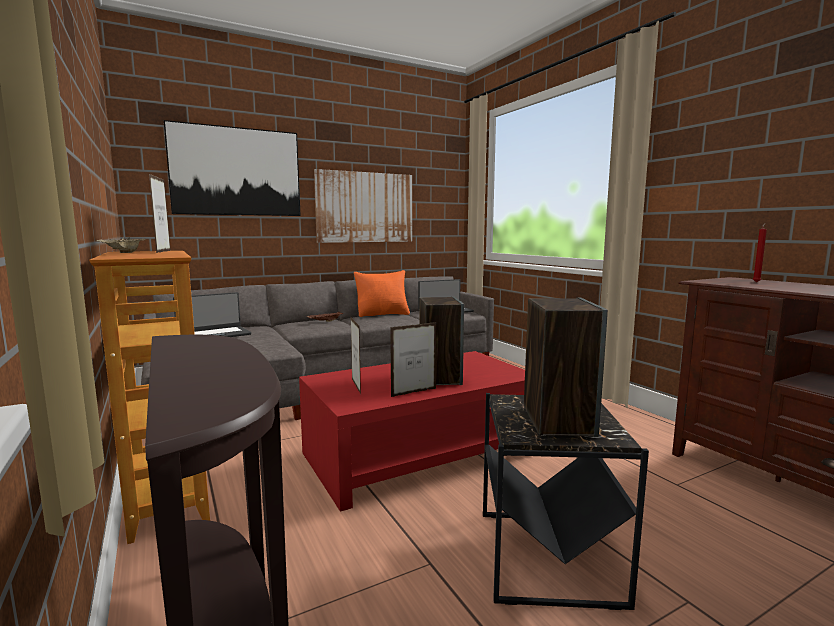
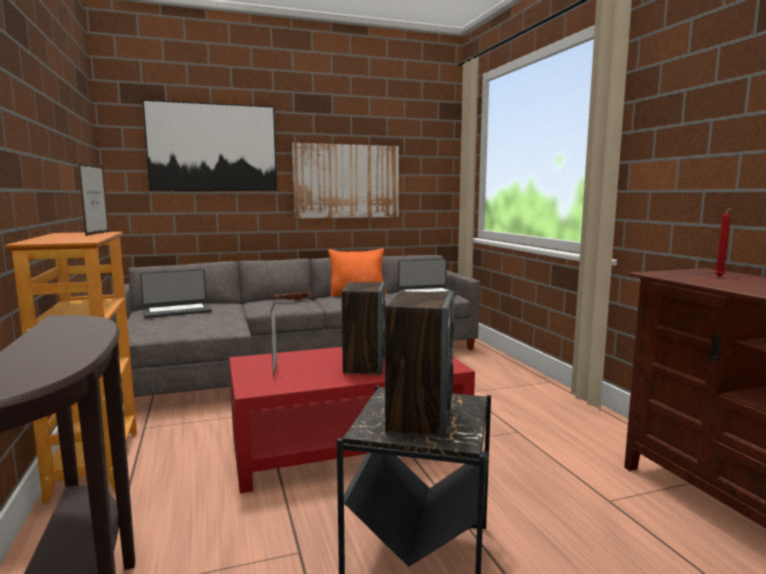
camera: 10 degrees right, 0 degrees up
beige tray [96,237,146,253] -> none
picture frame [390,322,437,397] -> none

